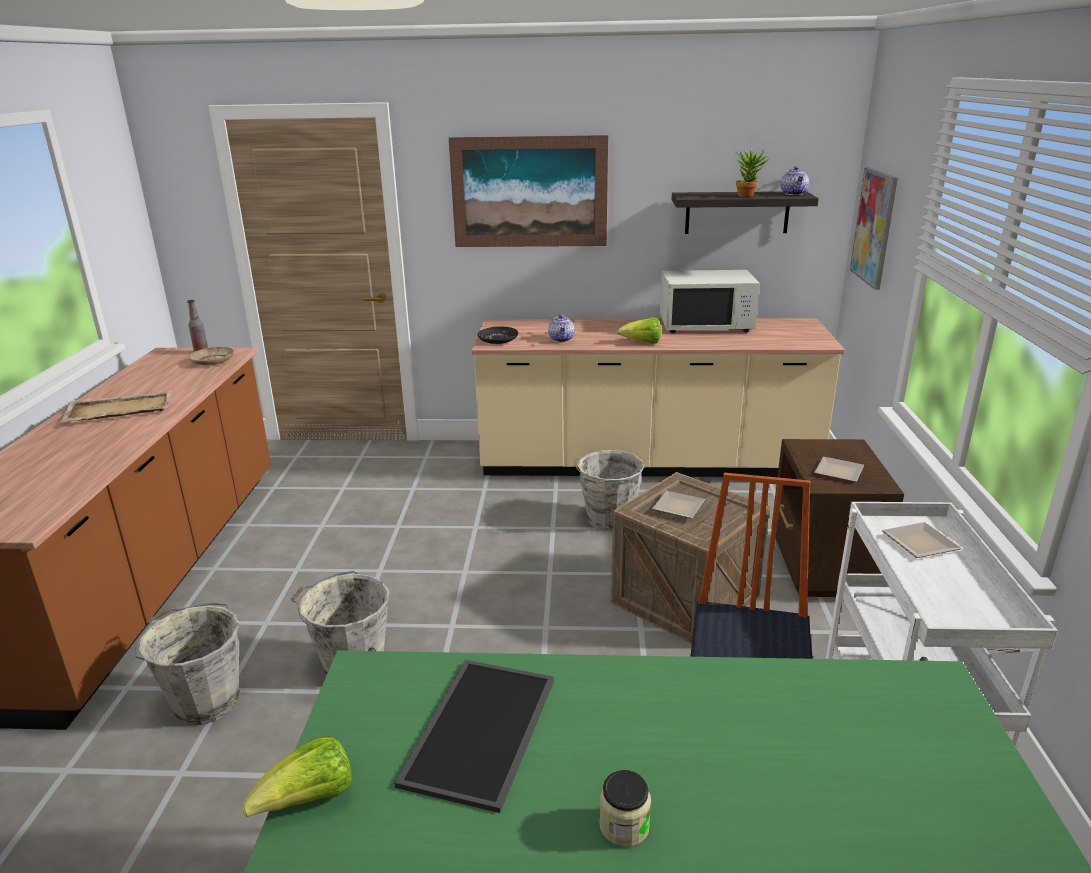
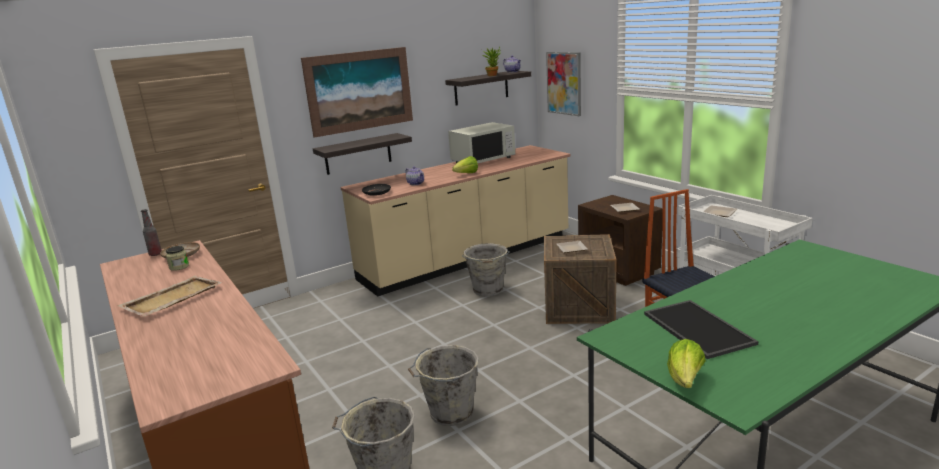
camera: 35 degrees left, 5 degrees down
jar [599,770,651,847] -> jar moved to [166,246,189,271]
none -> shelf [313,133,412,175]

